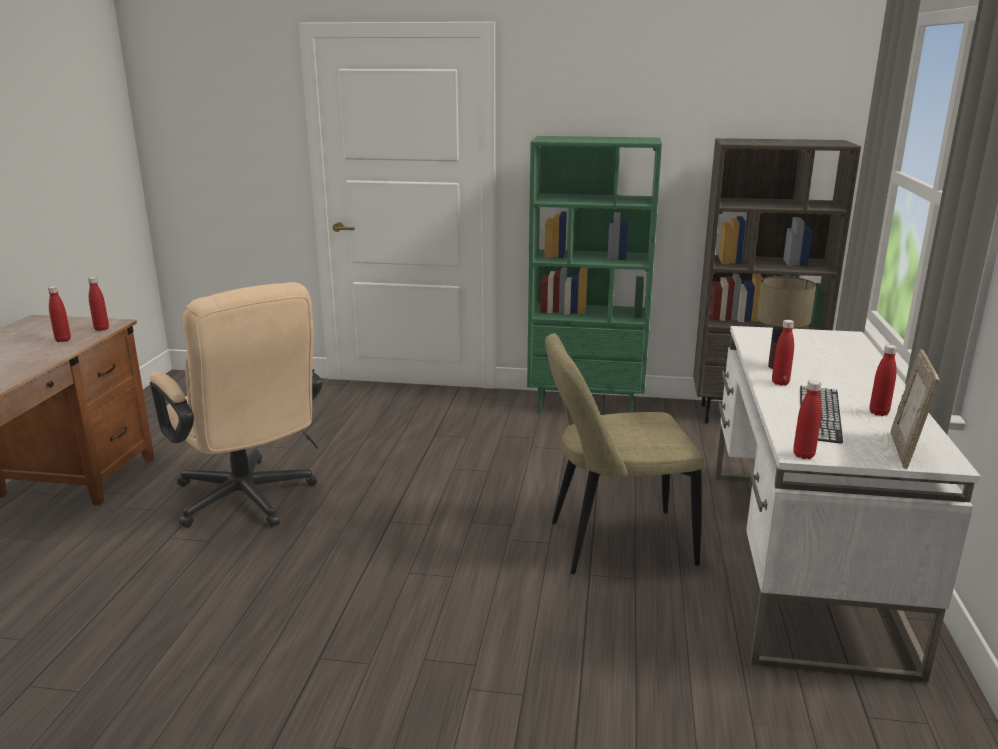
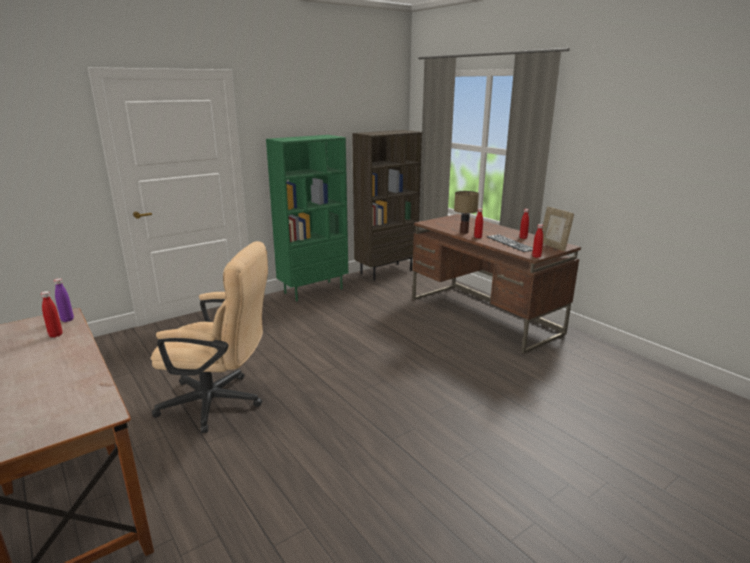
camera: 45 degrees left, 0 degrees up
red bottle [88,277,109,331] -> purple bottle [54,278,74,322]
beige chair [545,333,703,574] -> none
white desk [715,326,981,683] -> brown desk [413,214,581,354]

